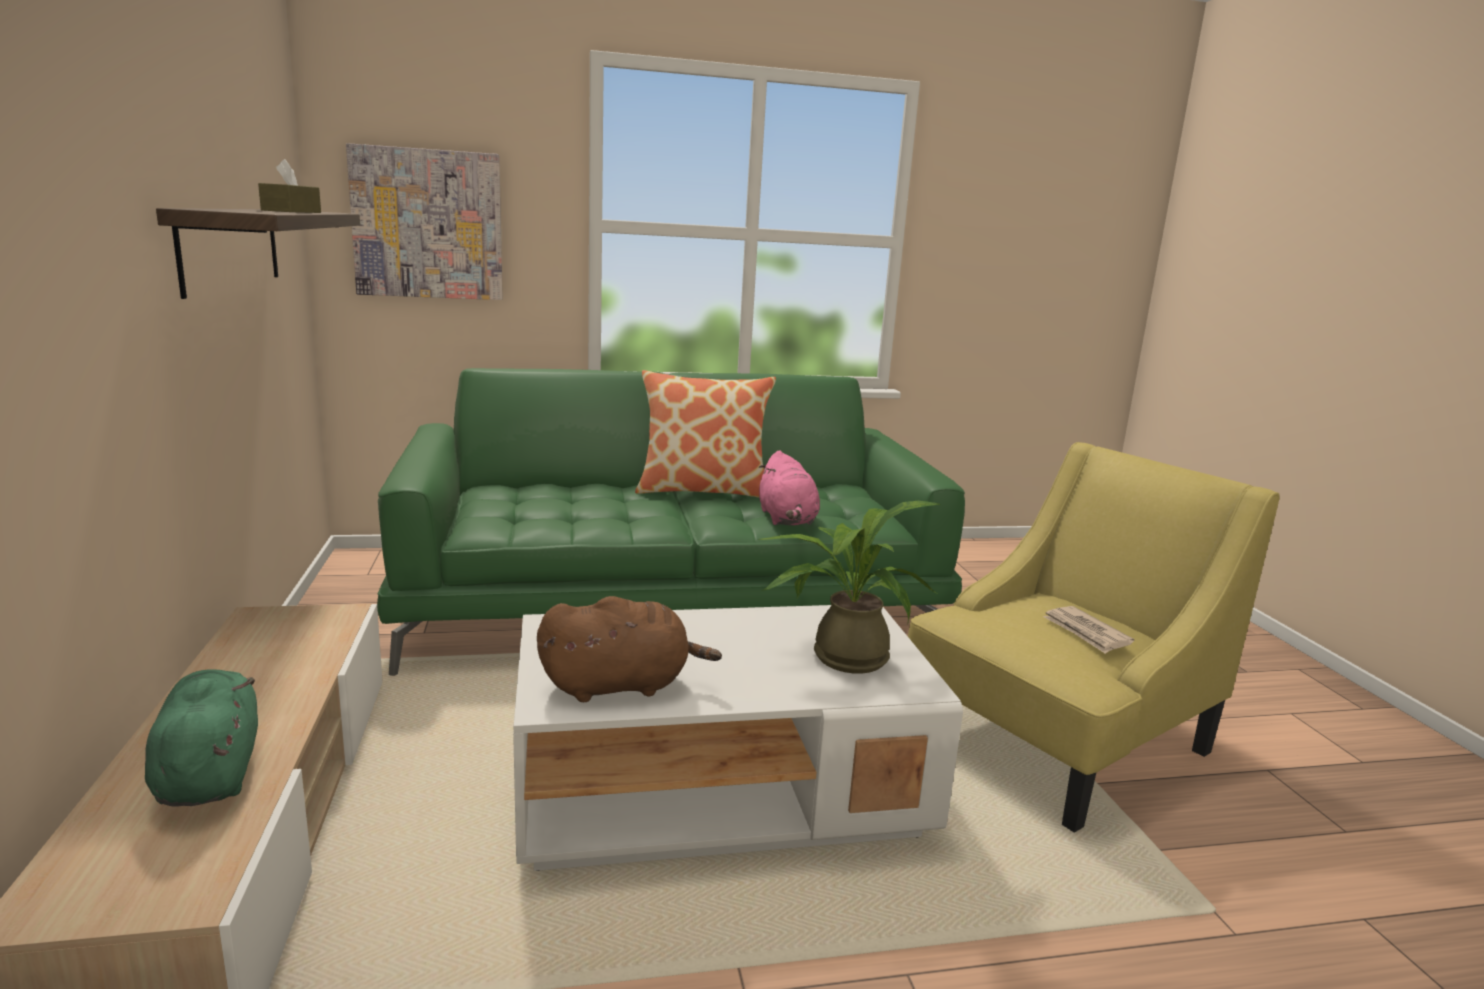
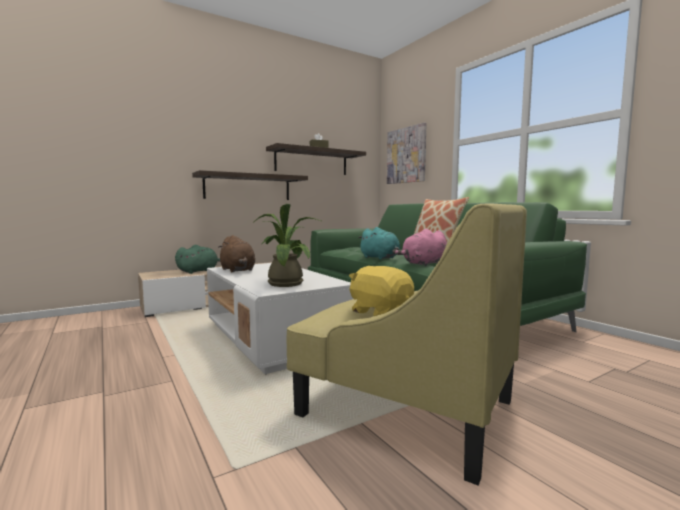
camera: 70 degrees right, 10 degrees down
newspaper [1043,606,1134,654] -> yellow plush toy [349,266,414,316]
none -> shelf [192,170,308,200]
none -> turquoise plush toy [358,227,400,260]

